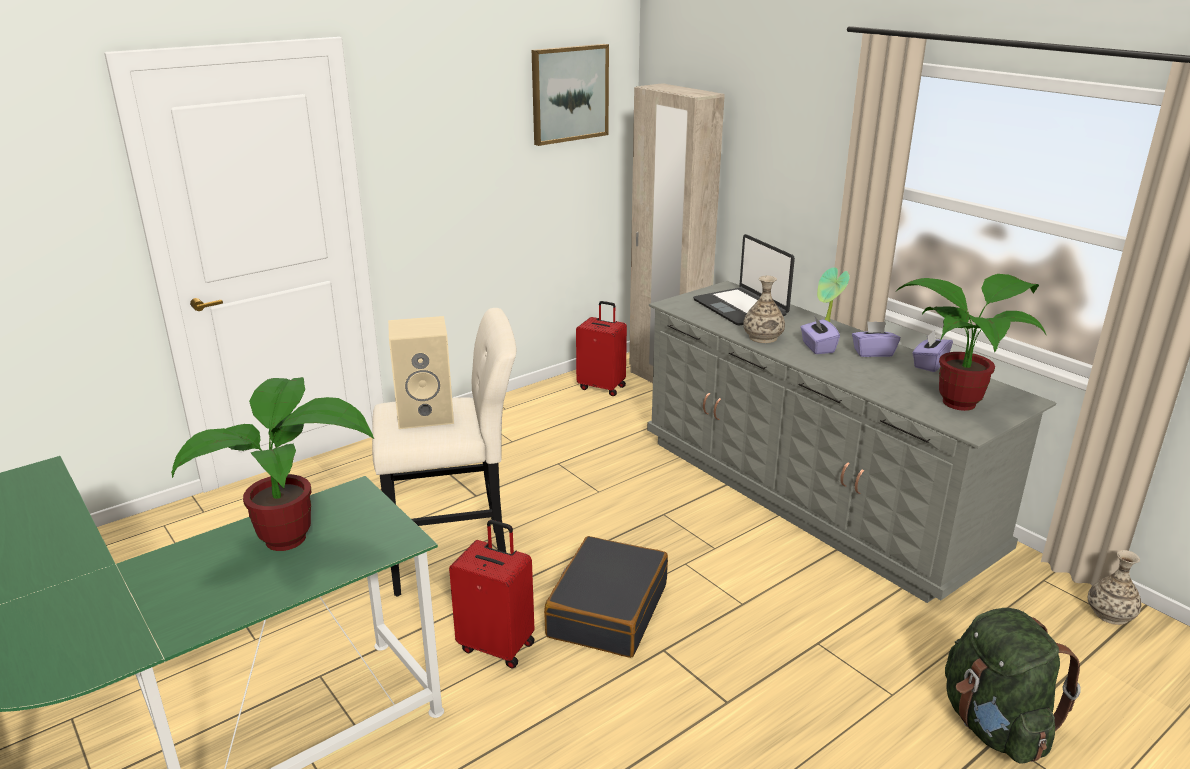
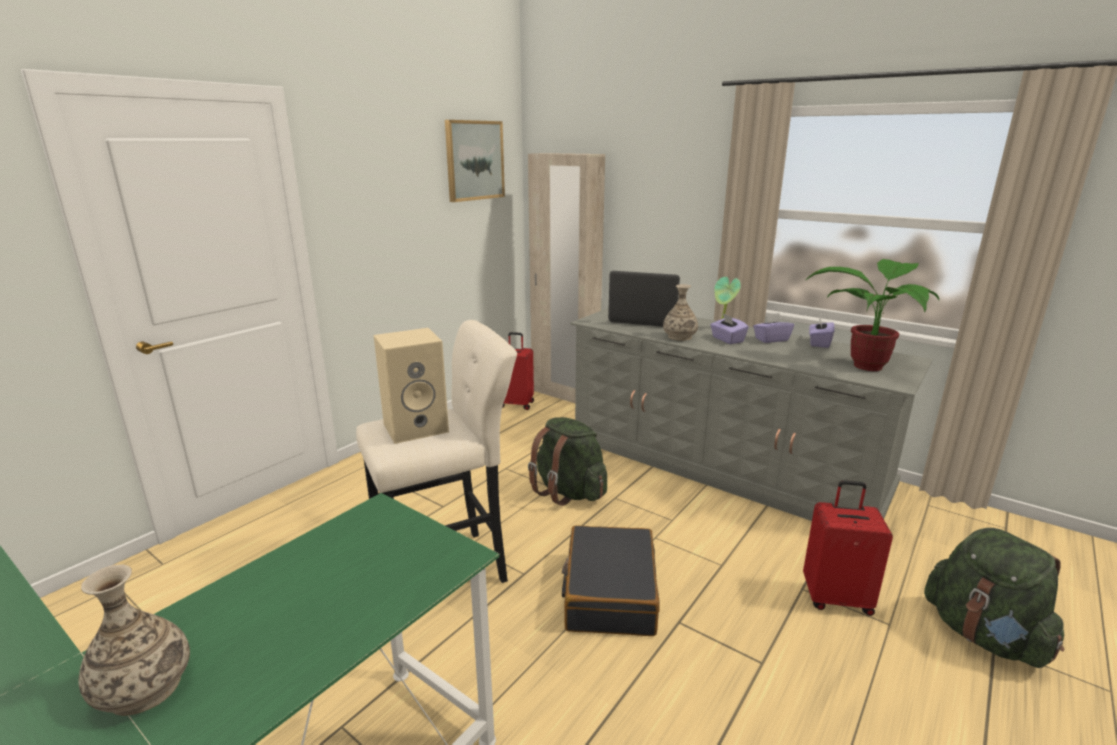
camera: 15 degrees left, 5 degrees down
potted plant [171,377,374,551] -> none
red suitcase [449,520,535,669] -> red suitcase moved to [803,480,893,616]
laptop [693,234,795,325] -> laptop turned 150 degrees clockwise [608,271,680,327]
vase [1088,550,1141,625] -> vase moved to [78,564,190,716]
none -> green backpack [528,417,607,506]

